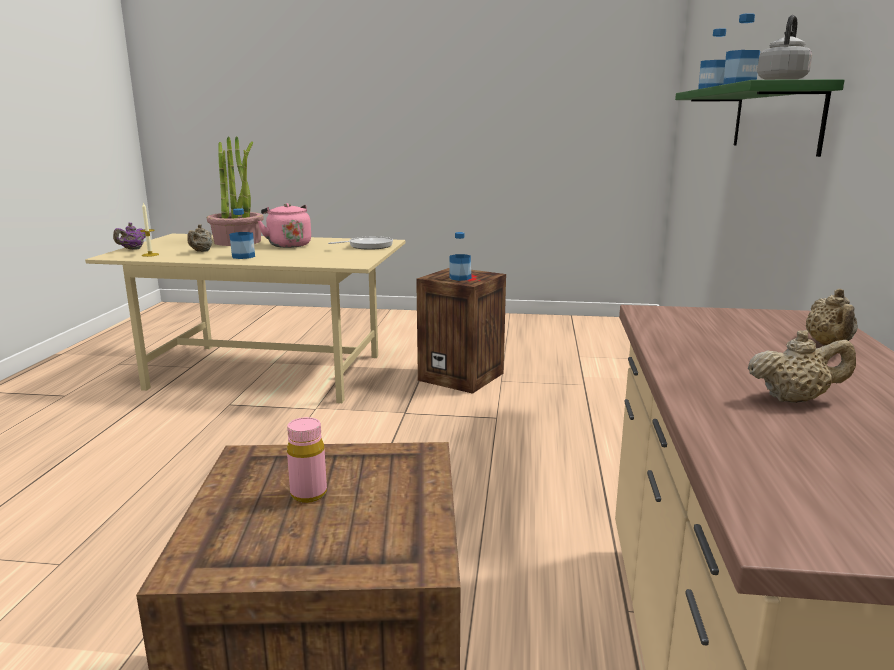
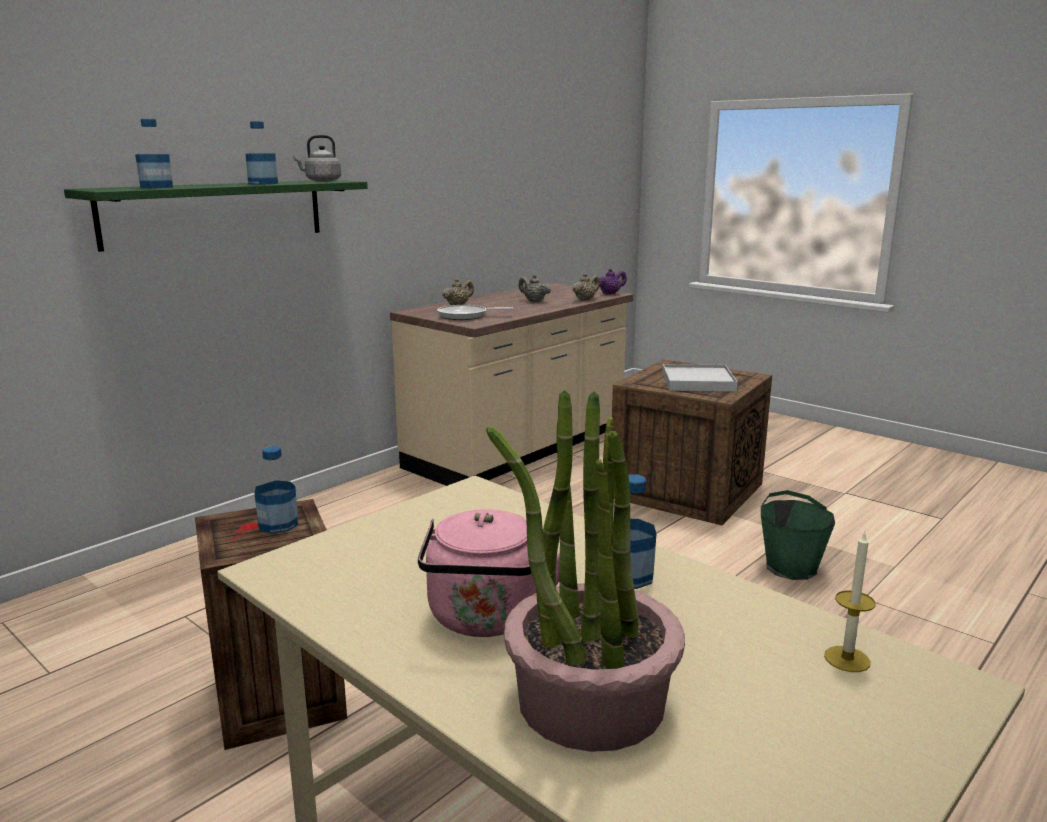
camera: 145 degrees left, 0 degrees up
purple teapot [113,223,146,250] -> purple teapot moved to [599,268,627,295]
beige teapot [187,224,212,252] -> beige teapot moved to [572,273,600,301]
pink bottle [287,417,327,503] -> white tray [662,364,738,392]
frying pan [328,236,393,250] -> frying pan moved to [437,305,513,320]
none -> green bucket [761,490,835,580]

